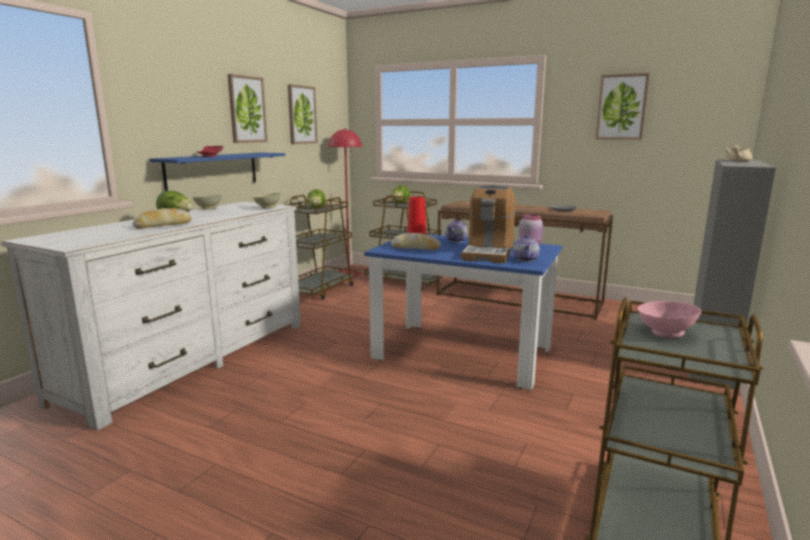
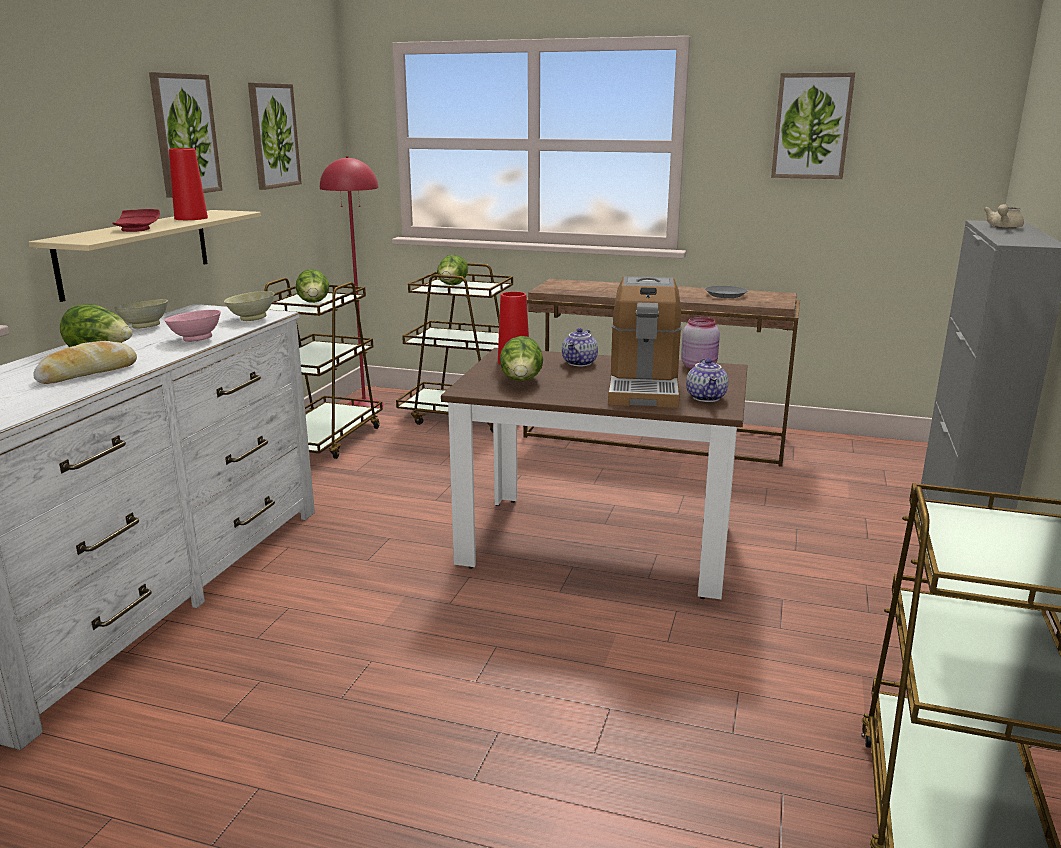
camera: 10 degrees left, 5 degrees up
blue shelf [149,152,286,191] -> beige shelf [28,210,261,302]
blue dining table [364,234,562,390] -> brown dining table [441,348,748,599]
bread [391,233,441,250] -> lettuce [500,336,543,381]
pink bowl [637,301,701,338] -> pink bowl moved to [164,310,221,342]
none -> red vase [169,148,208,220]

